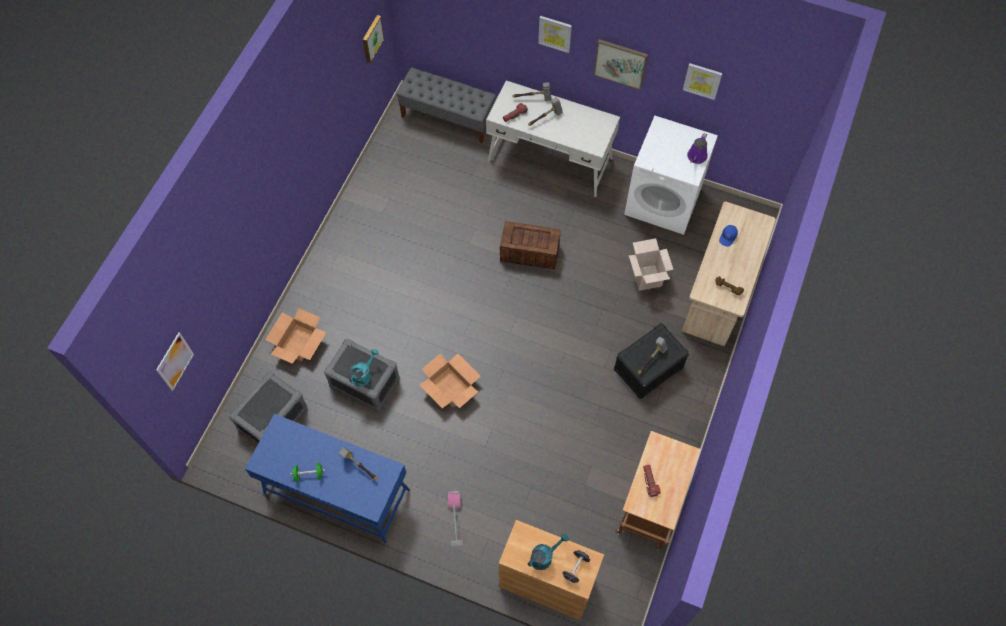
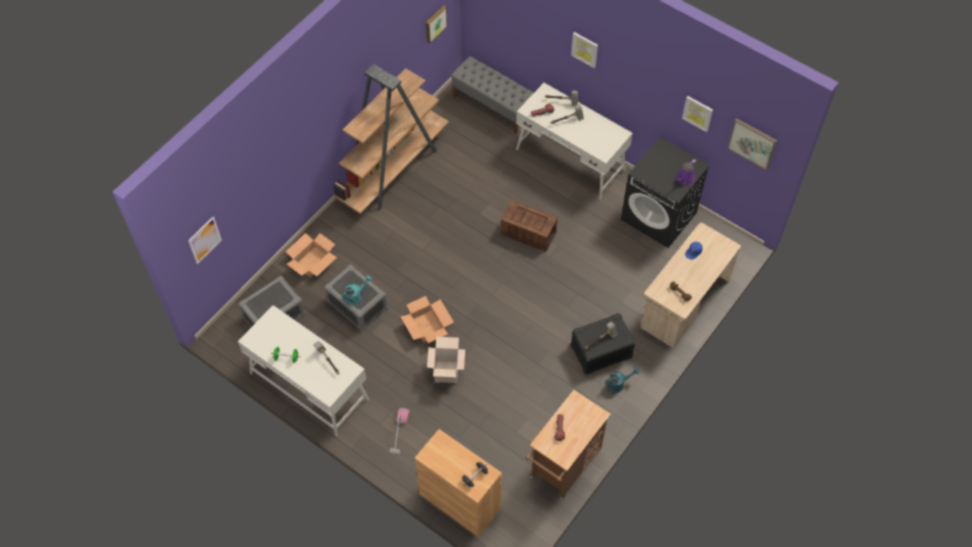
camera: 15 degrees right, 5 degrees down
blue desk [245,414,410,543] -> white desk [238,305,369,436]
turquoise watering can [528,533,569,570] -> turquoise watering can moved to [605,368,639,393]
picture [594,39,648,90] -> picture moved to [727,118,777,170]
white washing machine [624,116,718,235] -> black washing machine [621,137,710,248]
cardboard box [629,238,674,291] -> cardboard box moved to [427,337,465,383]
none -> brown bookcase [333,64,449,214]

